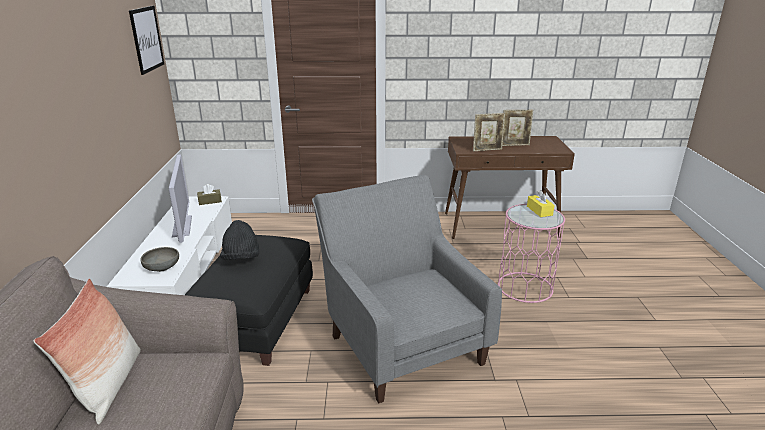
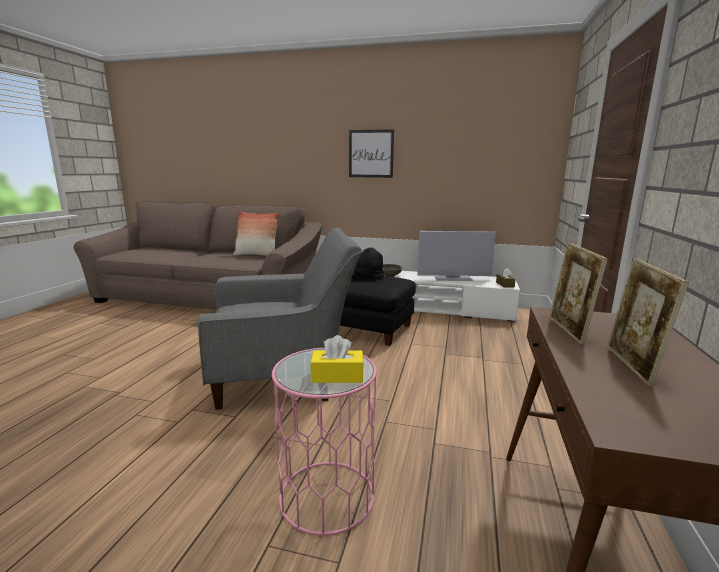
camera: 105 degrees right, 10 degrees down
picture [129,6,164,75] -> picture moved to [349,129,394,178]

